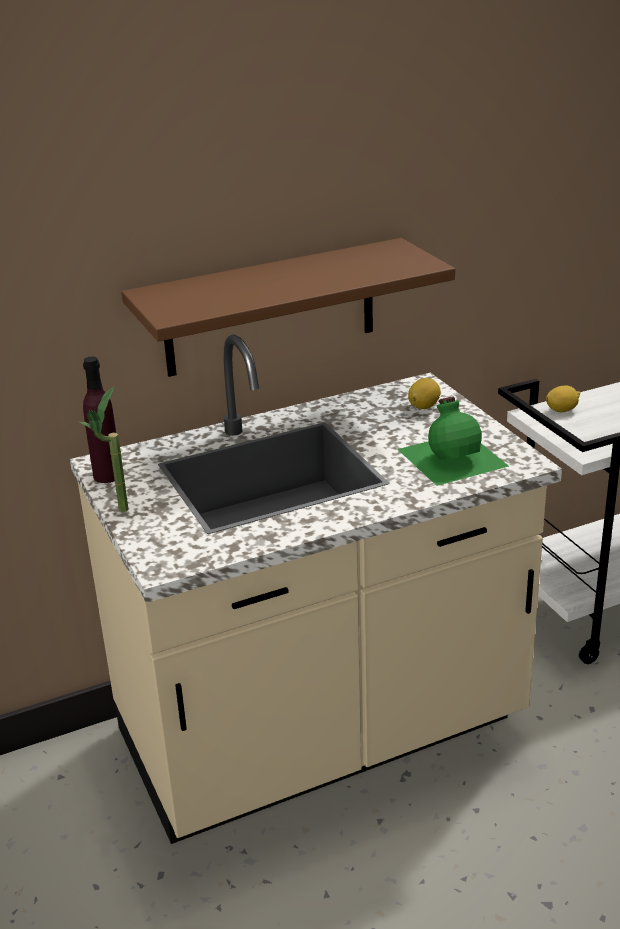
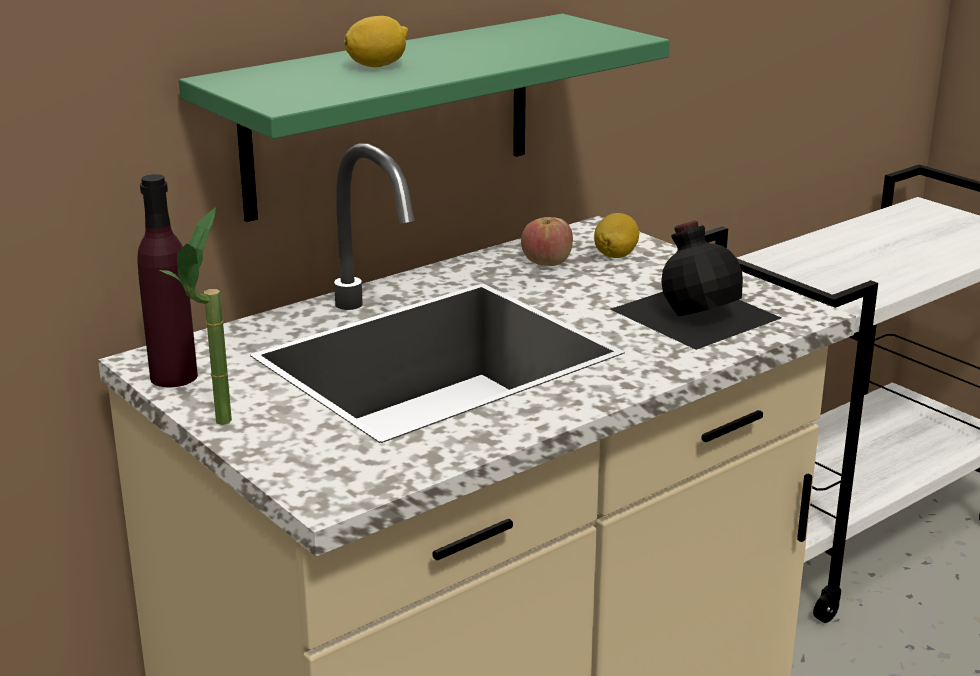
camera: 15 degrees left, 5 degrees down
brown shelf [121,238,455,377] -> green shelf [179,14,670,222]
green bottle [397,397,509,486] -> black bottle [610,220,781,350]
lemon [546,385,580,412] -> lemon moved to [344,16,408,67]
none -> apple [521,217,573,266]

